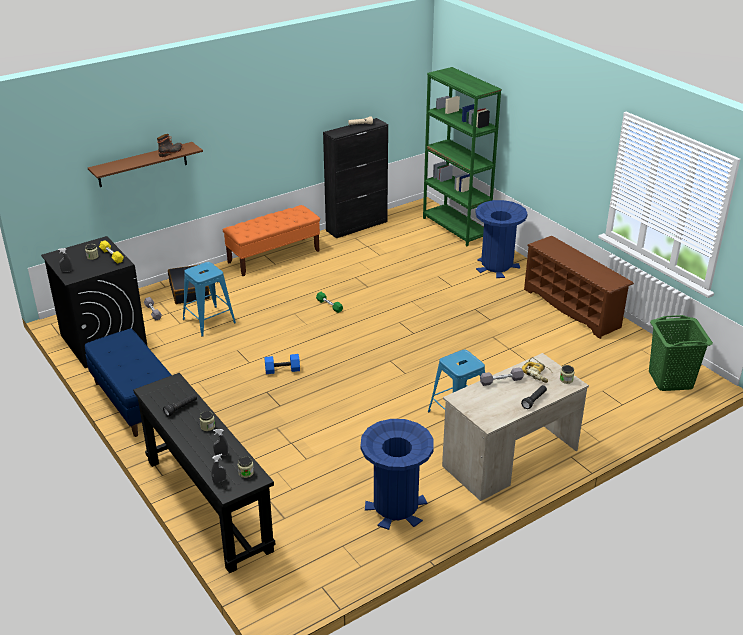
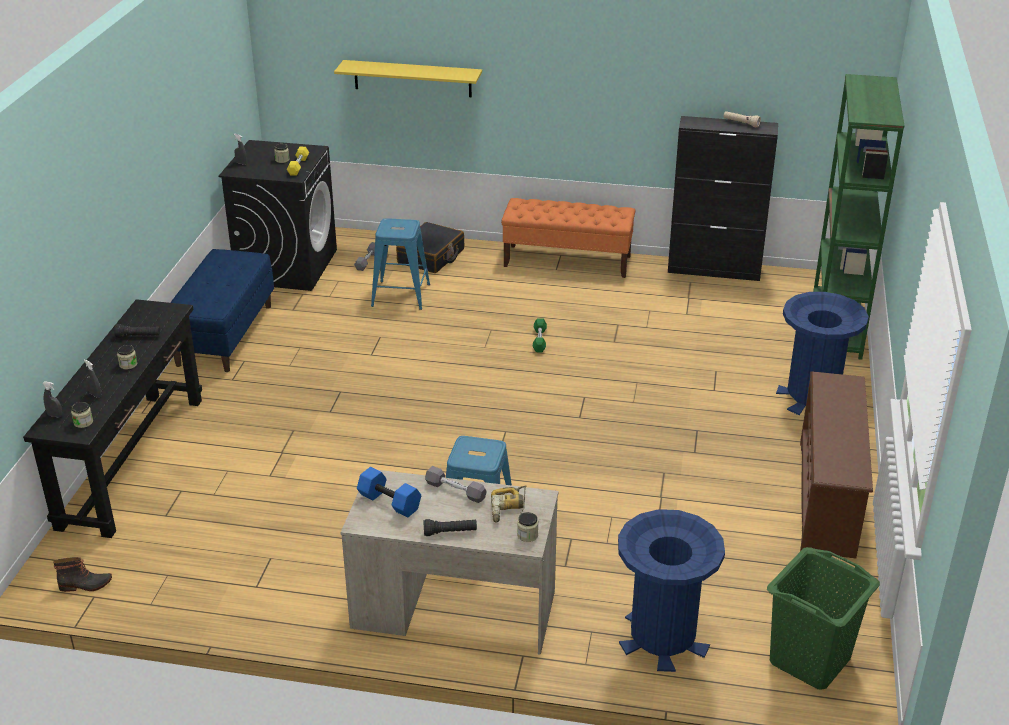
camera: 45 degrees right, 0 degrees up
brown shelf [88,142,203,187] -> yellow shelf [334,60,482,97]
boot [157,134,182,157] -> boot moved to [53,557,112,592]
blue dumbbell [264,354,300,374] -> blue dumbbell moved to [357,467,421,518]
blue trash can [361,419,434,530] -> blue trash can moved to [618,509,725,672]

